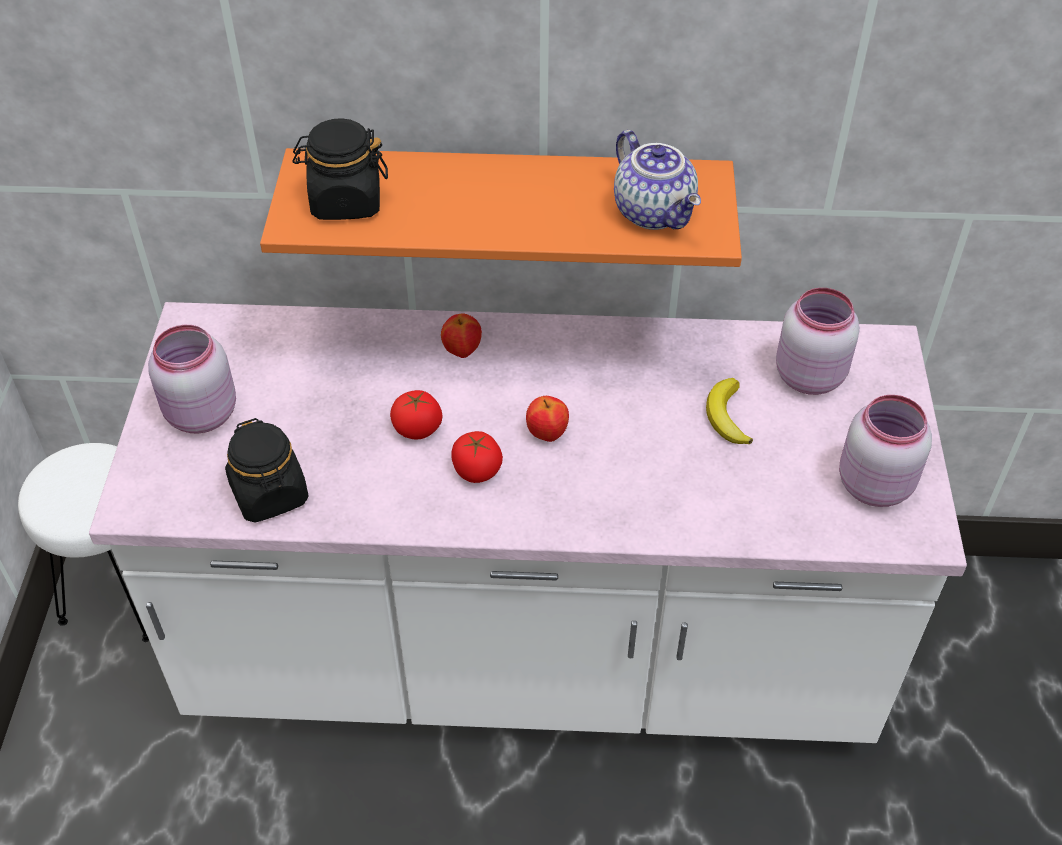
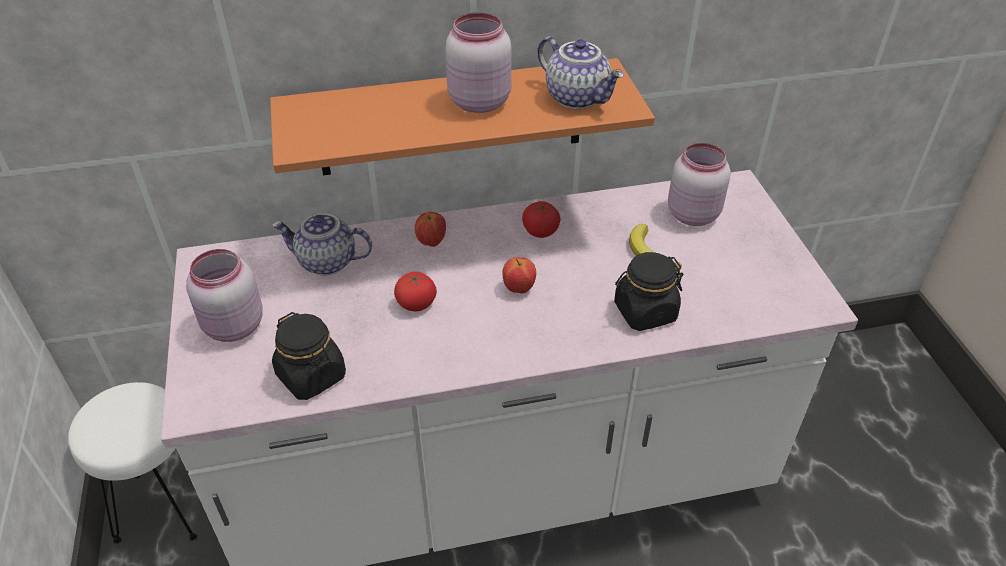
camera: 15 degrees left, 5 degrees down
black jar [292,118,388,220] -> black jar moved to [614,252,683,331]
tomato [451,431,503,483] -> tomato moved to [522,201,560,238]
pink jar [839,395,932,507] -> pink jar moved to [445,12,512,113]
none -> teapot [272,214,372,275]

